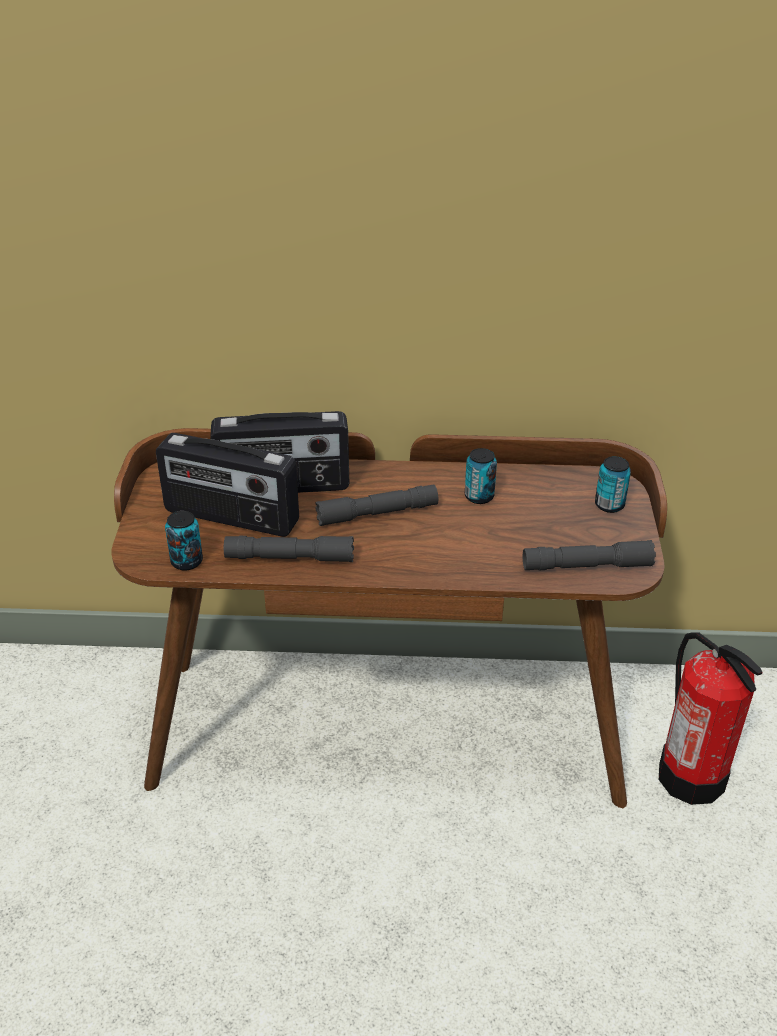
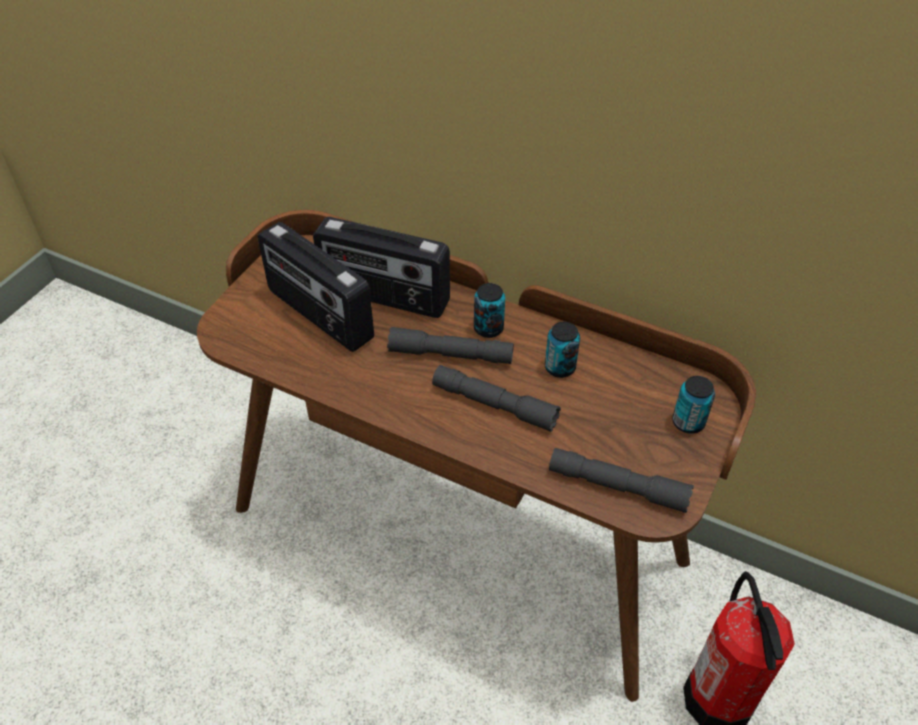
camera: 25 degrees right, 10 degrees up
can [165,511,203,570] -> can moved to [474,283,505,338]
grey flashlight [224,536,354,562] -> grey flashlight moved to [432,365,561,432]

